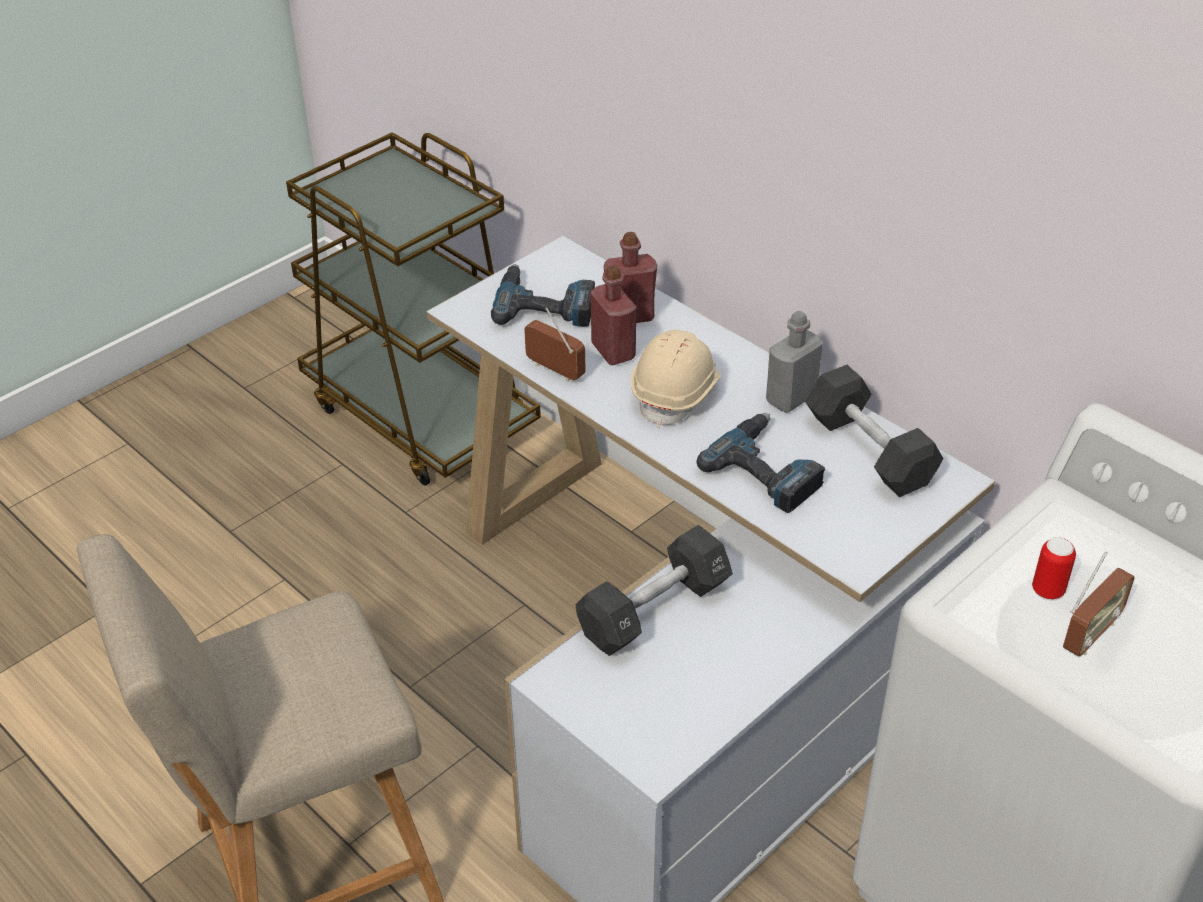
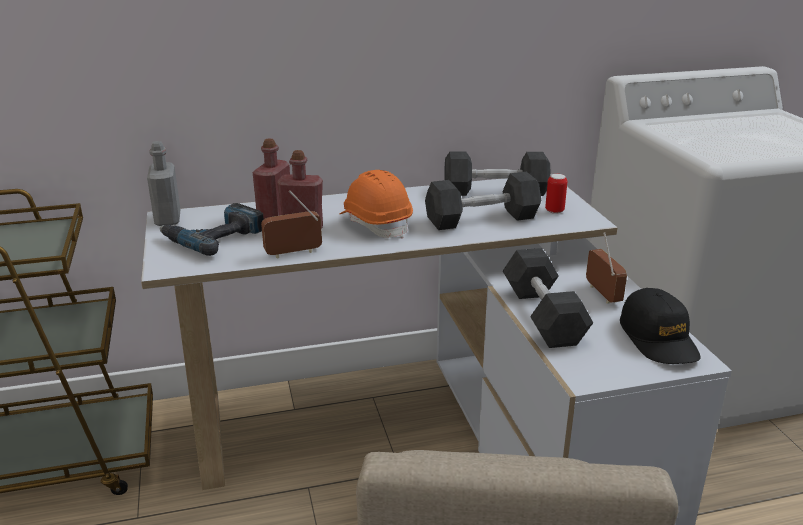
camera: 60 degrees left, 15 degrees down
beige hard hat [631,330,721,428] -> orange hard hat [340,170,413,238]
power drill [696,413,826,513] -> black dumbbell [425,172,541,230]
grey bottle [766,311,823,413] -> grey bottle moved to [147,141,180,226]
can [1032,537,1076,600] -> can moved to [545,174,567,214]
radio [1063,552,1135,657] -> radio moved to [586,232,627,304]
none -> black cap [620,288,700,364]

